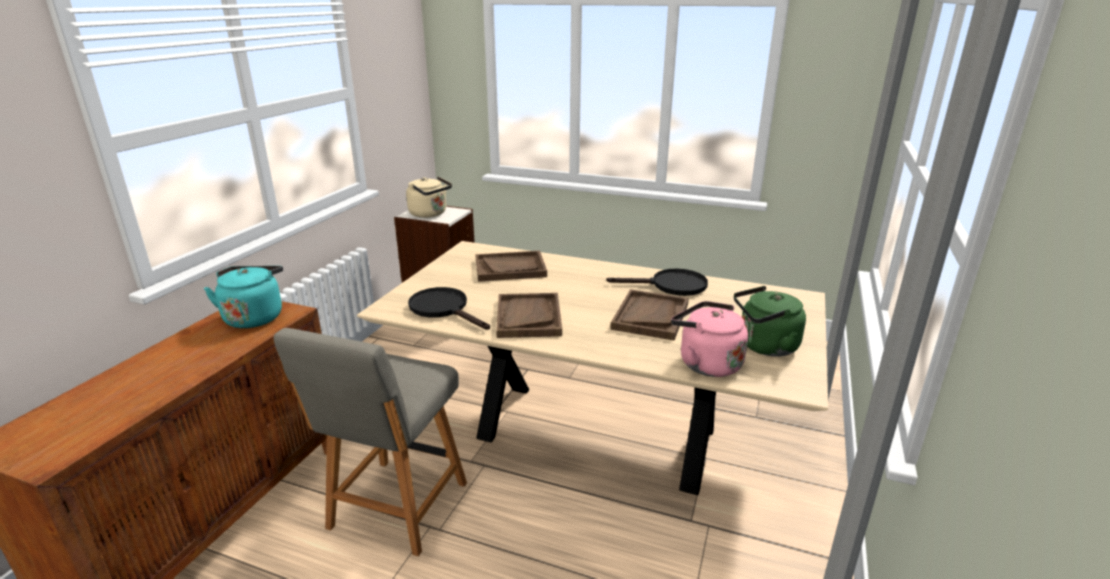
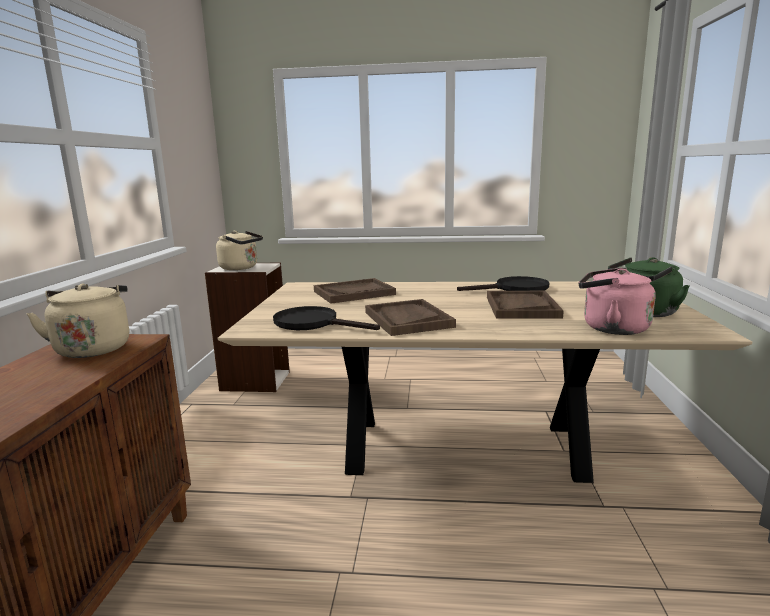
camera: 15 degrees left, 10 degrees down
turquoise kettle [204,266,283,328] -> beige kettle [27,284,129,358]
grey chair [274,328,467,556] -> none

